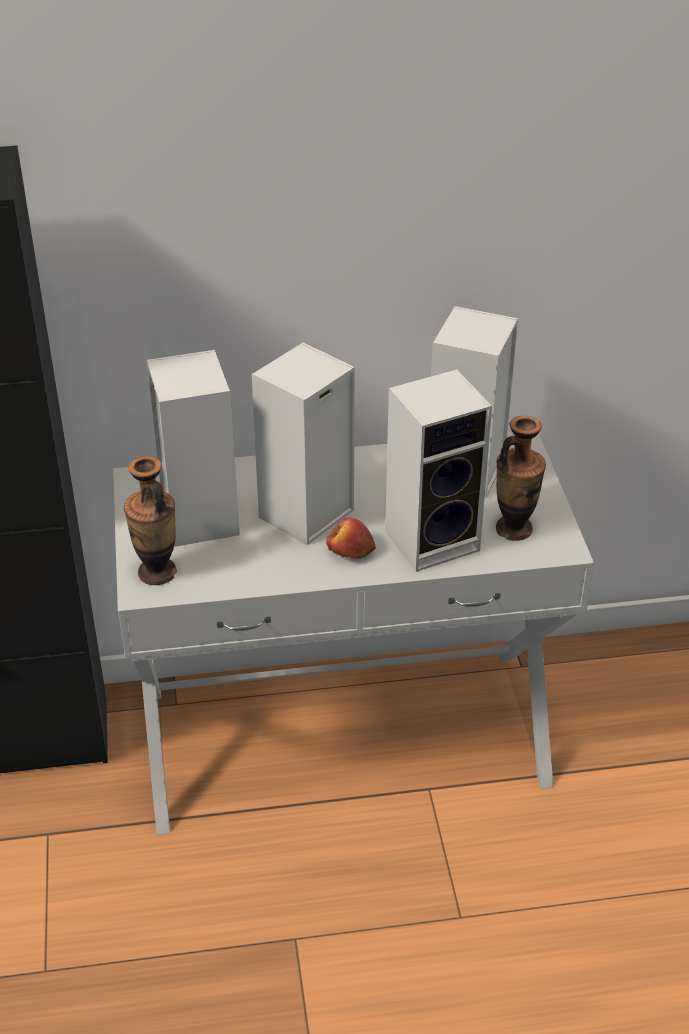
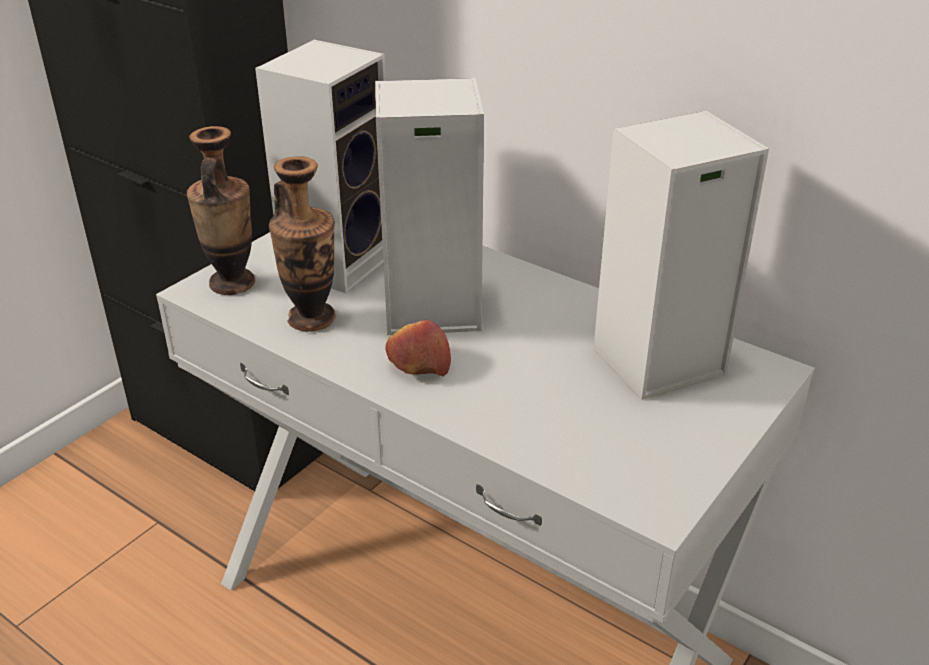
camera: 45 degrees right, 5 degrees down
speaker [385,369,492,572] -> none
vase [496,416,546,541] -> vase moved to [269,156,335,332]

